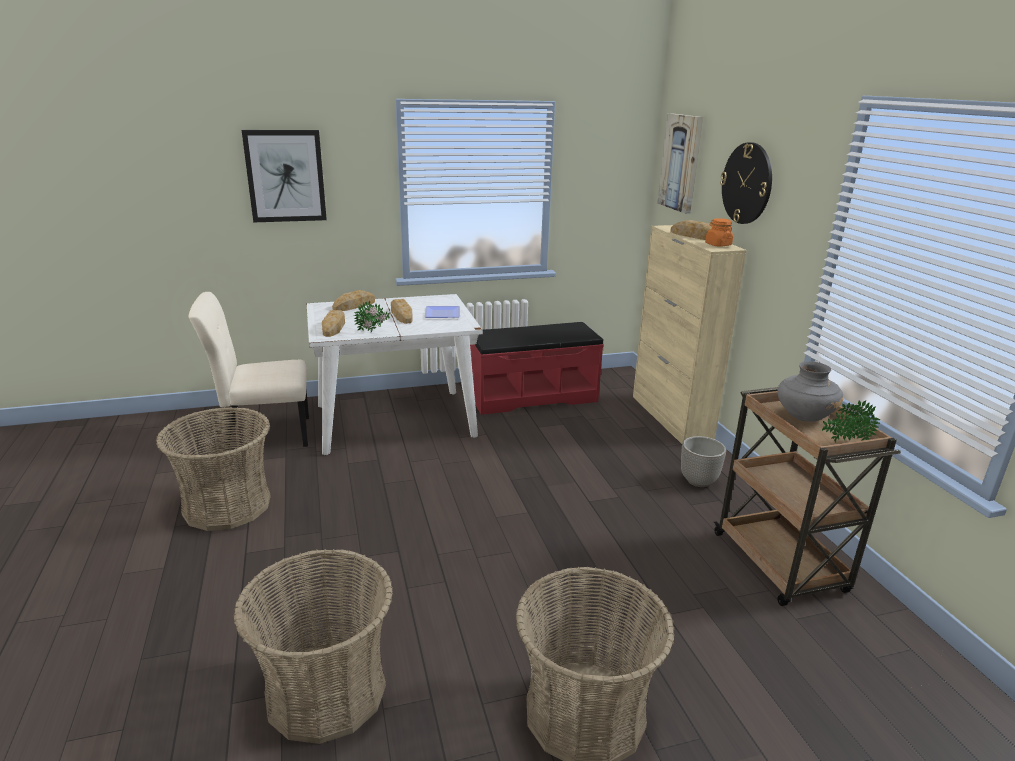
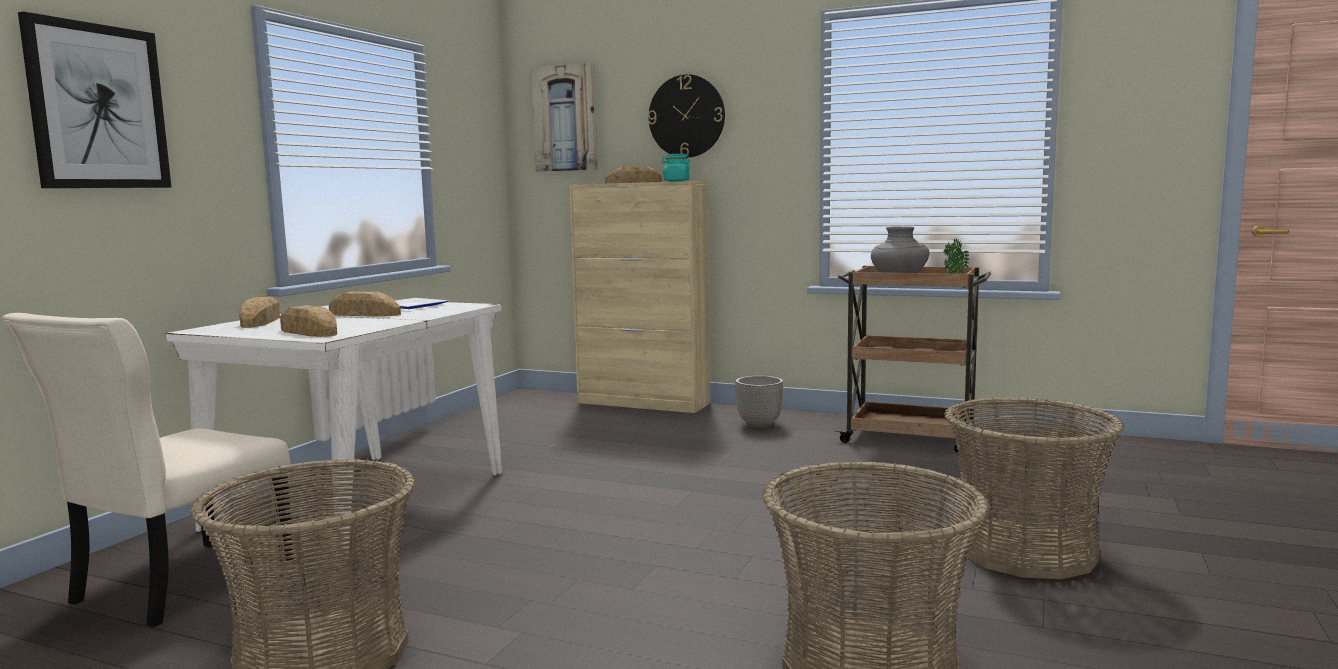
camera: 50 degrees left, 15 degrees down
potted plant [354,301,390,332] -> none
red bench [470,322,604,415] -> none
orange jar [705,218,733,247] -> turquoise jar [661,154,691,182]

